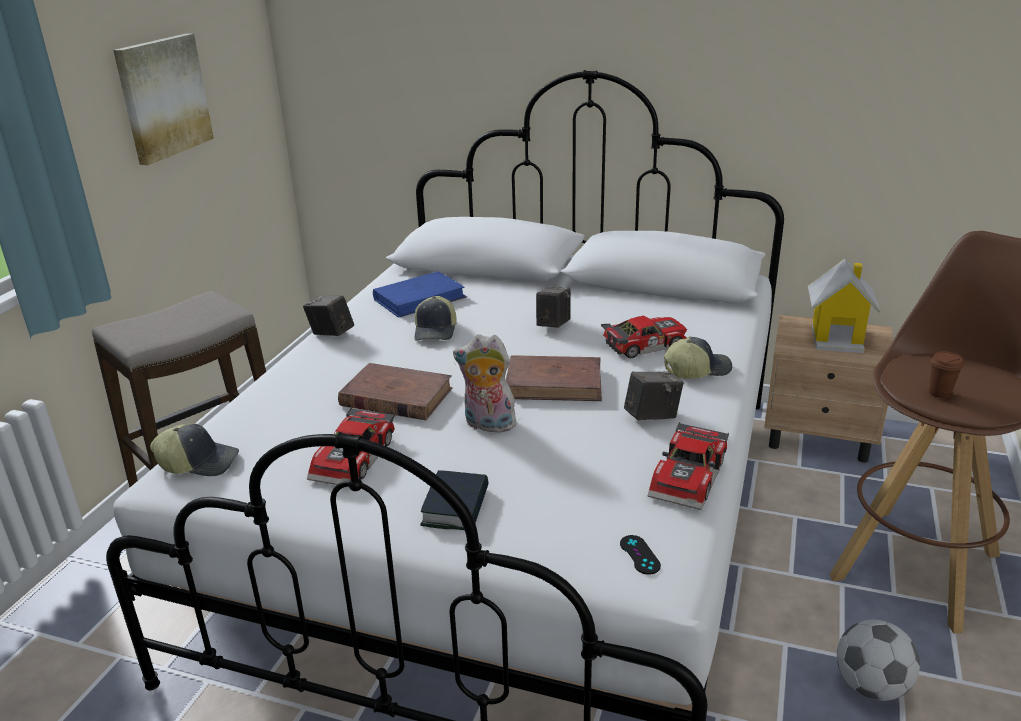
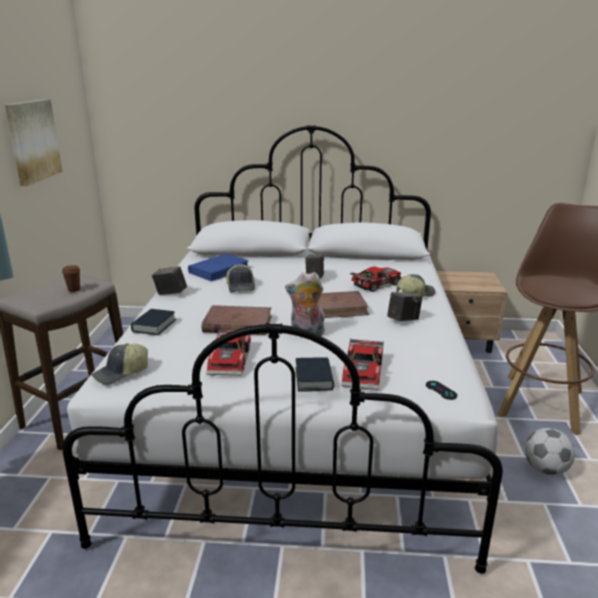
camera: 15 degrees left, 5 degrees down
cap [150,423,239,476] -> cap turned 150 degrees clockwise [91,343,148,385]
toy car [648,422,729,510] -> toy car moved to [341,338,384,390]
toy house [808,259,881,353] -> none
brown cup [929,352,964,398] -> brown cup moved to [62,265,80,292]
none -> book [131,309,177,335]

